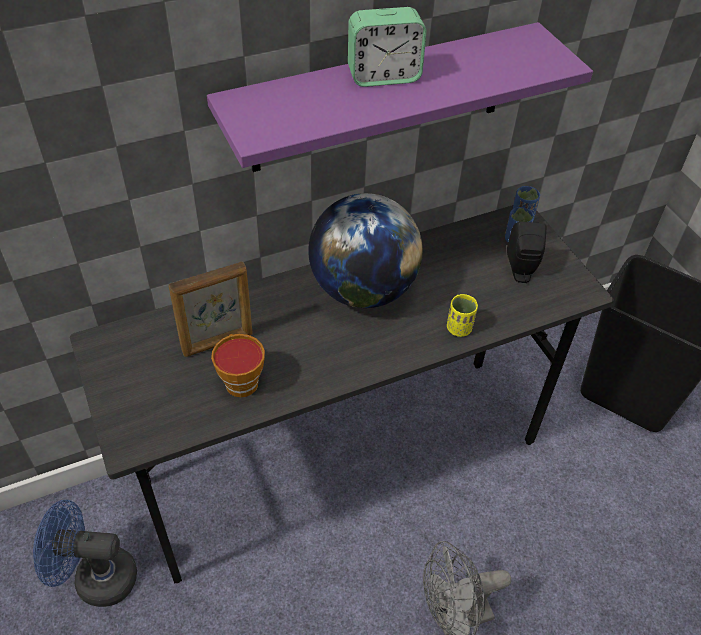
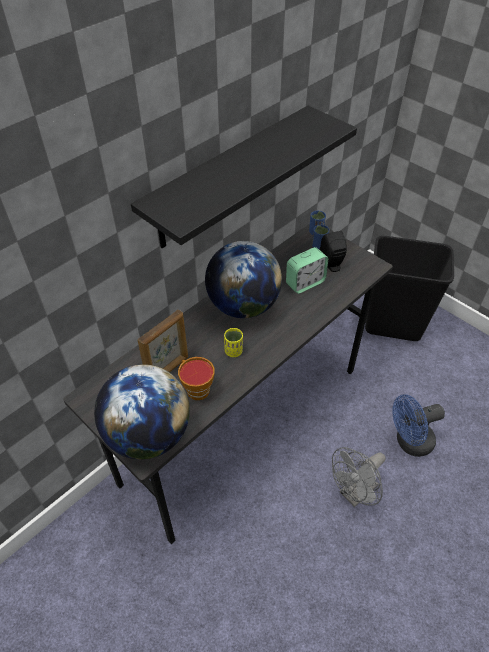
camera: 20 degrees left, 0 degrees up
blue fan [33,500,137,607] -> blue fan moved to [392,394,445,457]
purple shelf [207,22,593,172] -> black shelf [131,105,357,248]
alarm clock [348,7,426,87] -> alarm clock moved to [286,247,328,294]
yellow cup [447,294,478,337] -> yellow cup moved to [224,328,243,357]
none -> globe [94,364,190,459]

